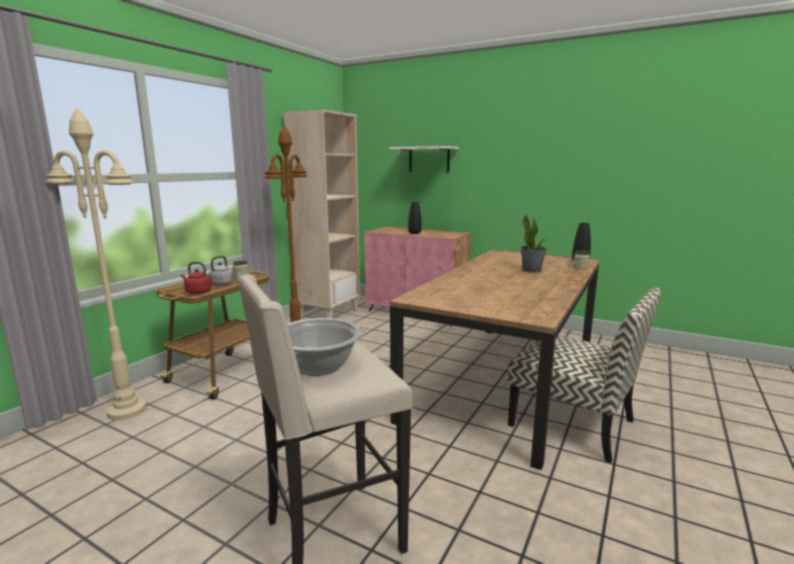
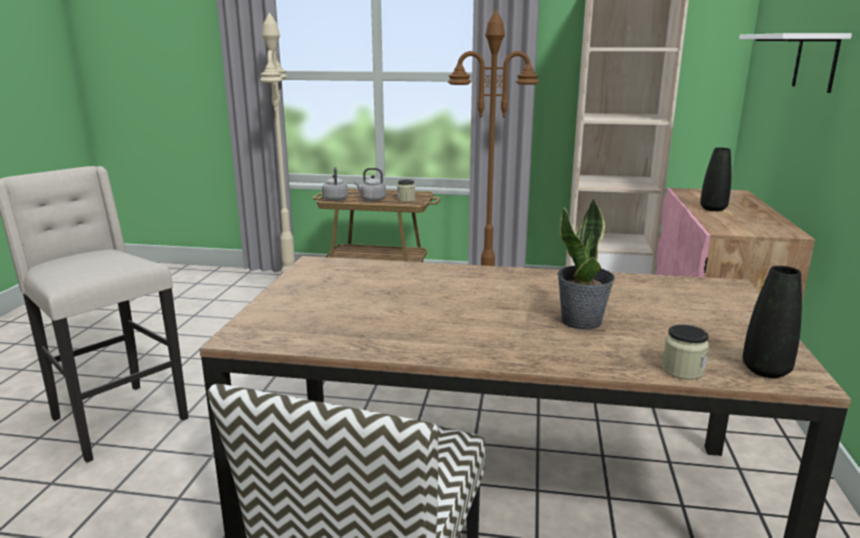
camera: 70 degrees right, 5 degrees up
red kettle [181,262,212,294] -> grey kettle [322,167,348,201]
cooking pot [287,318,366,376] -> none

